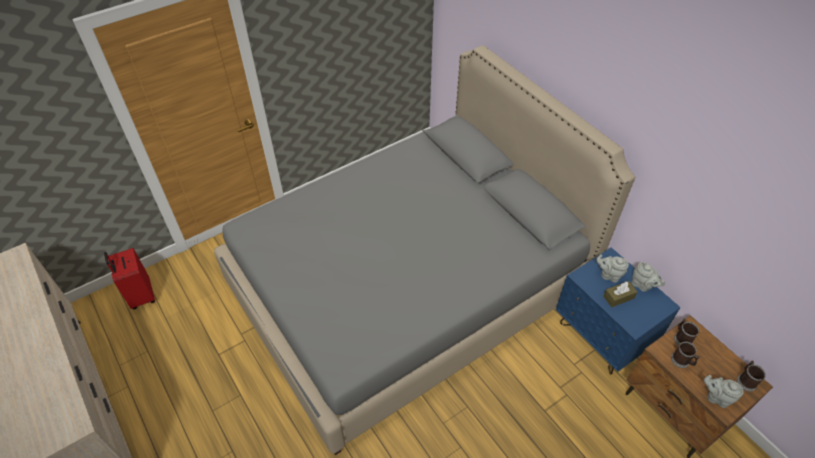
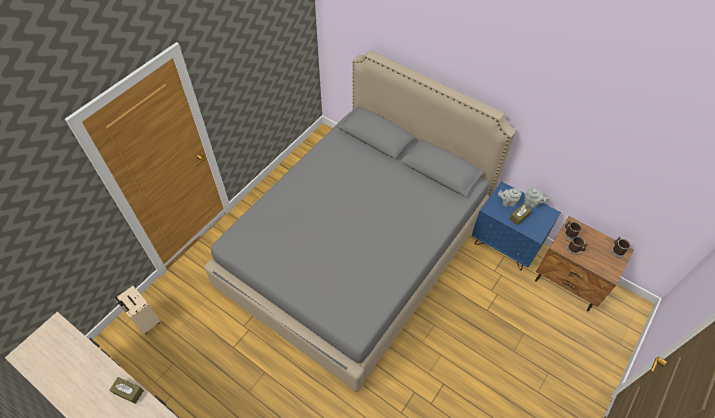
camera: 20 degrees left, 5 degrees up
red suitcase [104,248,155,309] -> beige suitcase [115,286,161,334]
grey teapot [704,375,743,408] -> none
none -> brown tissue box [110,377,144,404]

